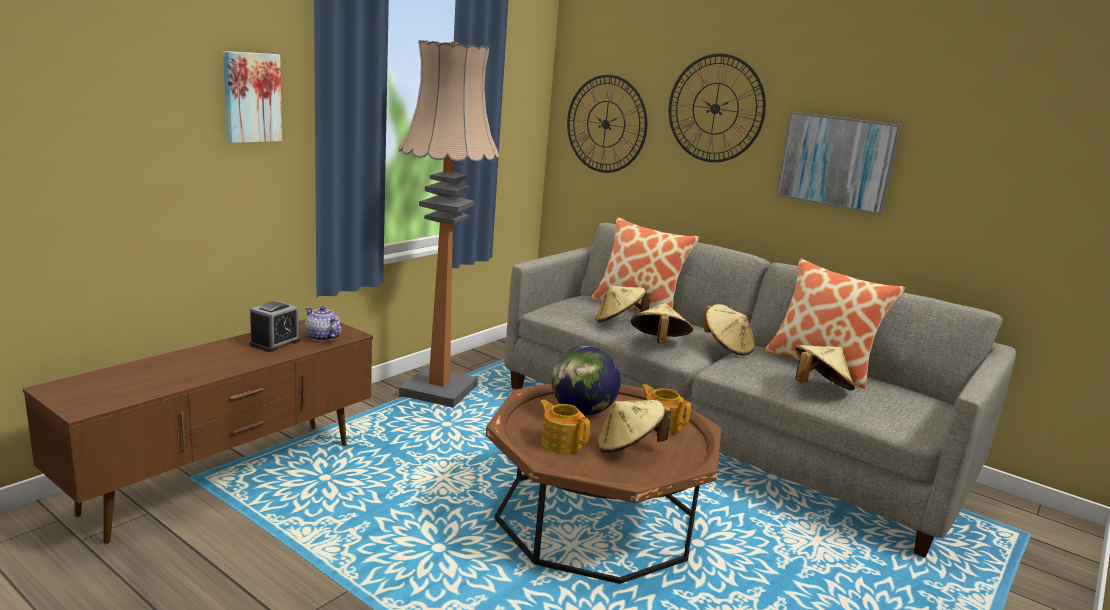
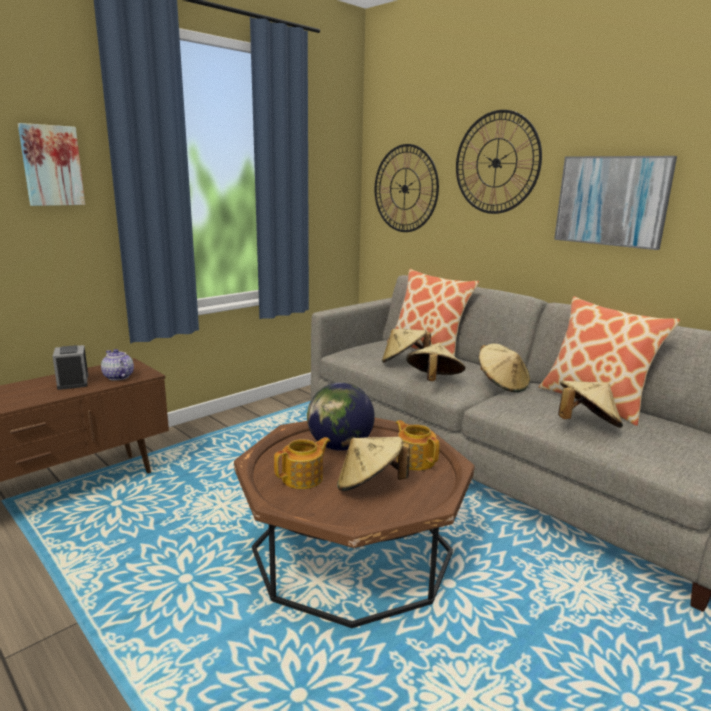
camera: 10 degrees right, 0 degrees up
alarm clock [249,301,301,352] -> alarm clock turned 120 degrees clockwise [52,345,88,390]
floor lamp [399,40,499,408] -> none
teapot [539,400,590,453] -> teapot turned 90 degrees clockwise [274,437,330,489]

